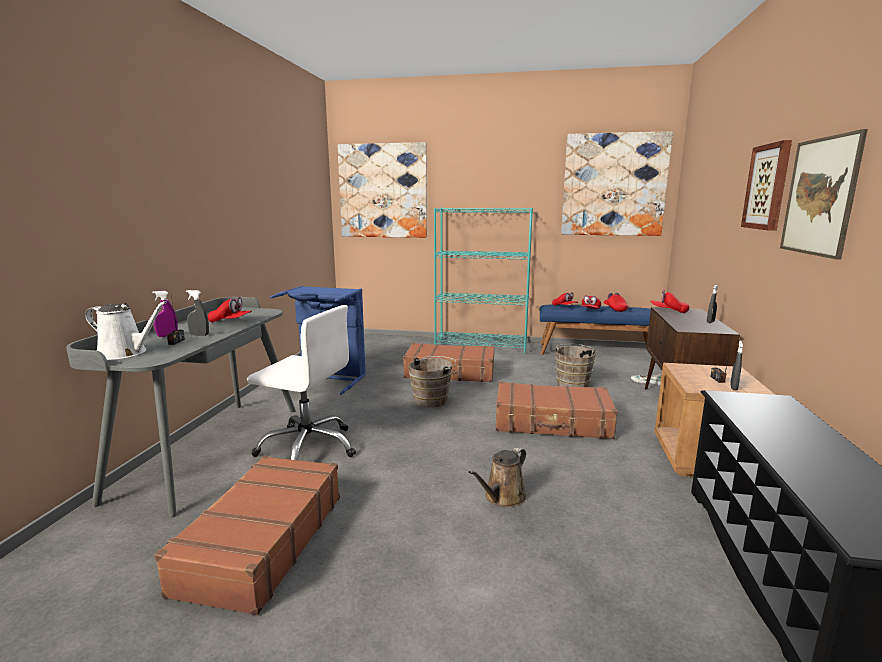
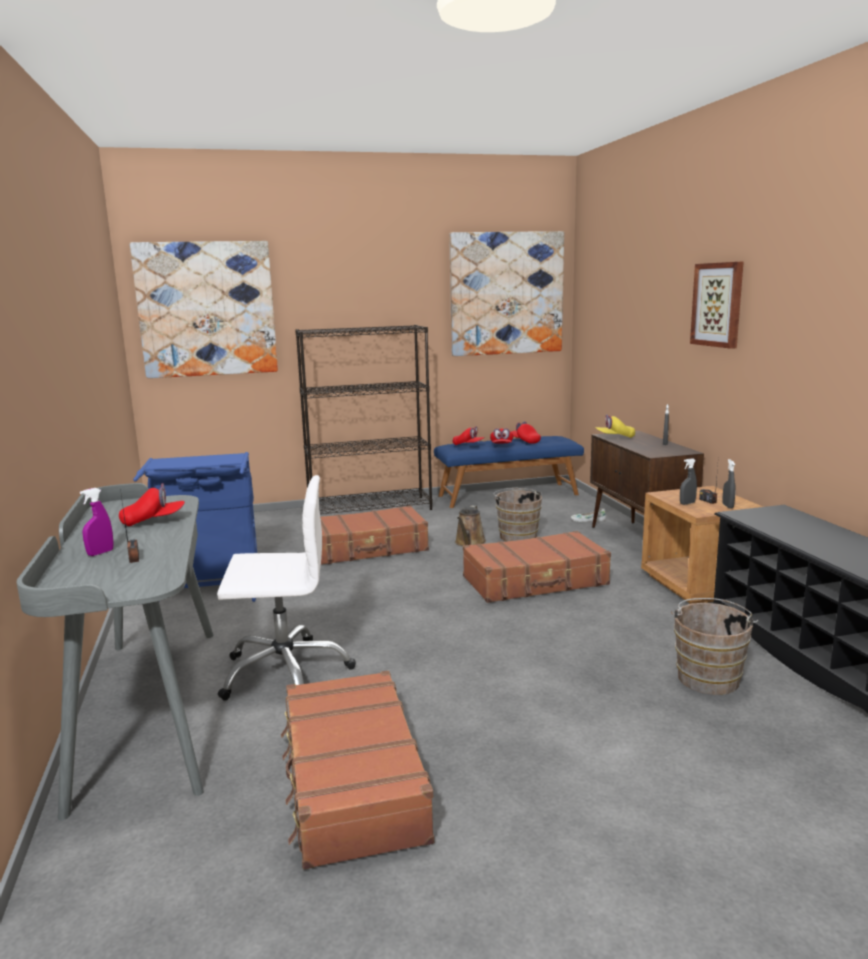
camera: 25 degrees left, 0 degrees up
white watering can [85,301,167,360] -> none
grey spray bottle [186,290,209,336] -> grey spray bottle moved to [680,458,697,505]
brown bucket [408,356,457,407] -> brown bucket moved to [671,598,759,695]
turquoise bookcase [434,208,533,353] -> black bookcase [295,325,432,514]
brown watering can [468,447,527,508] -> brown watering can moved to [455,505,486,546]
red cap [650,290,689,313] -> yellow cap [595,414,635,438]
picture [780,129,868,260] -> none

